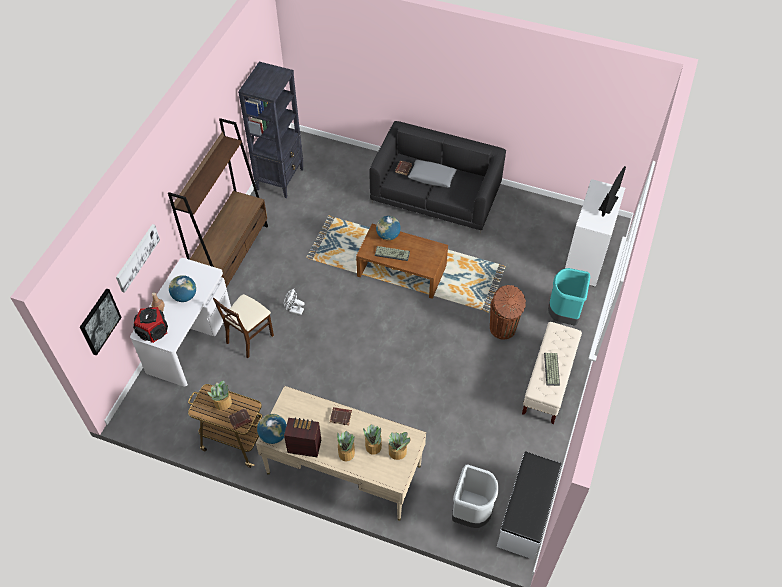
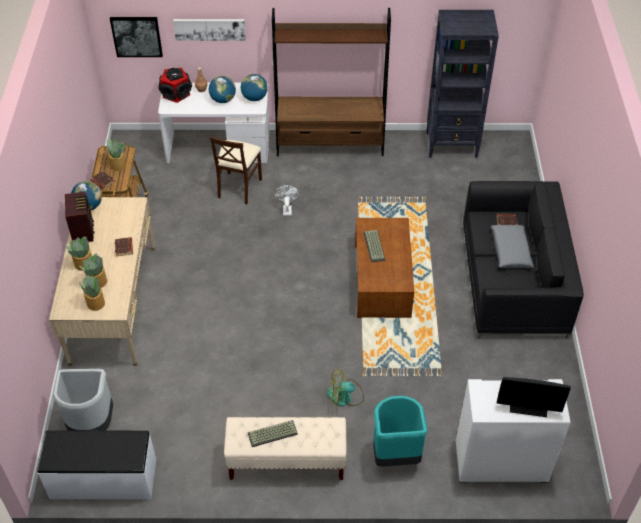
camera: 70 degrees right, 5 degrees down
beige chair [213,294,274,358] -> beige chair turned 90 degrees counterclockwise [210,136,262,204]
globe [376,216,401,240] -> globe moved to [241,74,268,101]
brown trash can [490,285,526,339] -> fan [327,368,364,406]

